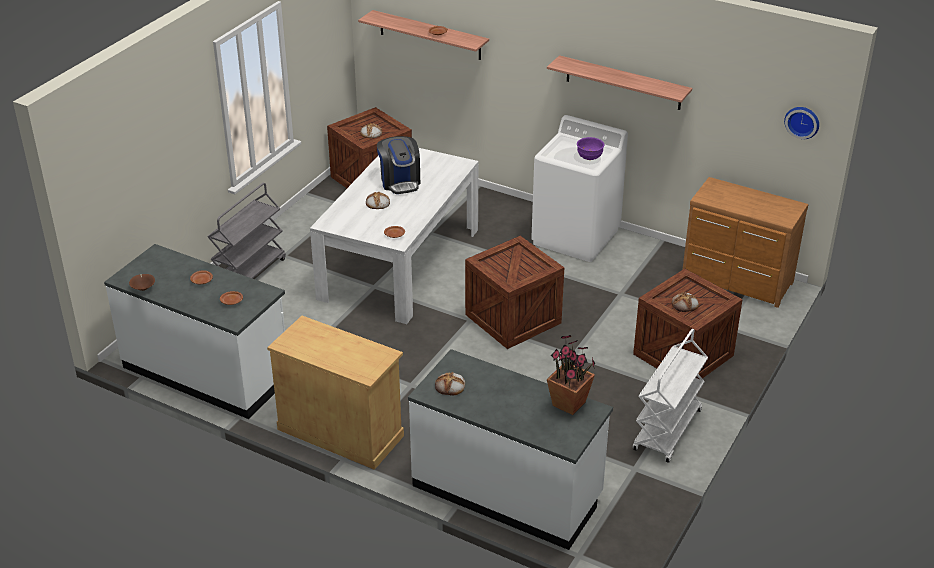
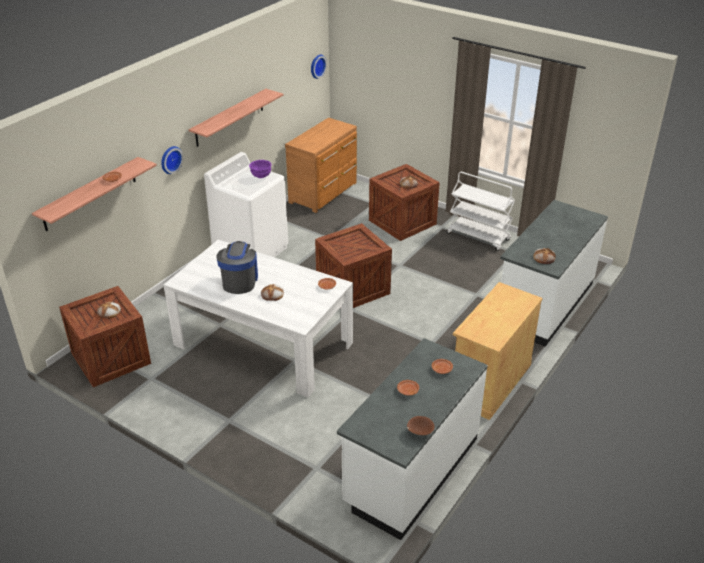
camera: 85 degrees left, 0 degrees up
grey cart [208,183,286,279] -> none
coffee machine [377,136,420,194] -> coffee machine turned 75 degrees counterclockwise [216,241,258,294]
potted plant [547,335,595,415] -> none
none -> wall clock [161,146,183,174]

